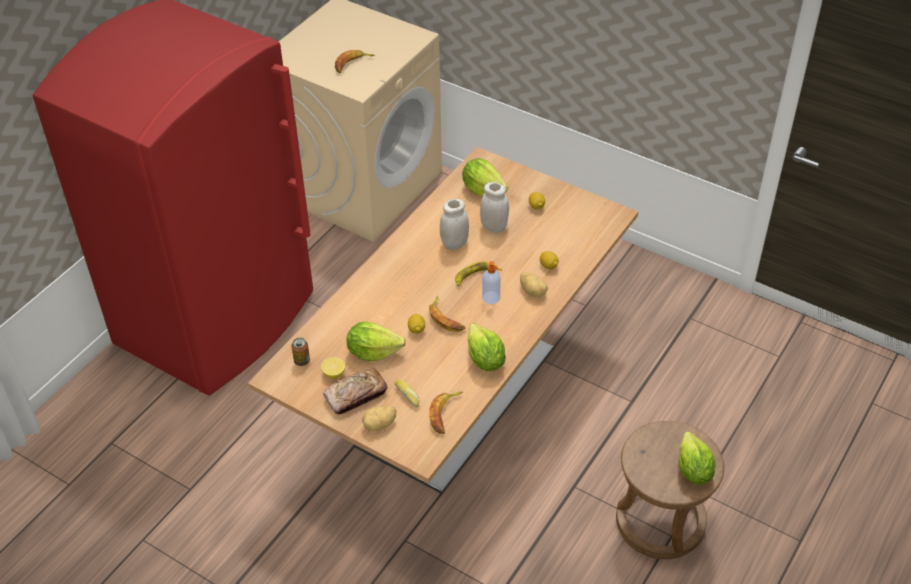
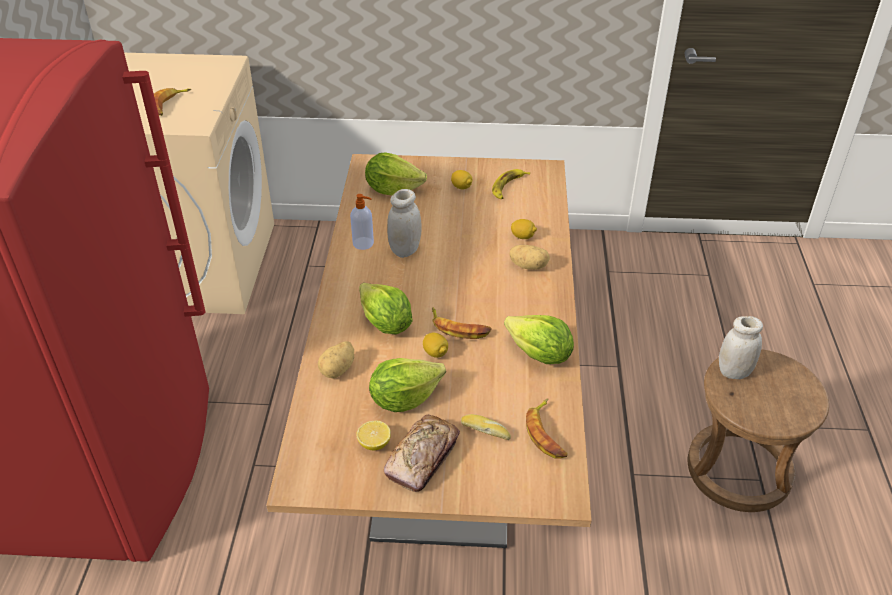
camera: 30 degrees left, 5 degrees down
can [291,338,310,366] -> none
potato [362,406,396,431] -> potato moved to [318,341,354,378]
banana [455,262,502,286] -> banana moved to [492,169,530,199]
white jar [480,182,509,233] -> white jar moved to [719,316,763,379]
soap dispenser [482,261,501,304] -> soap dispenser moved to [350,194,374,250]
lettuce [678,431,715,485] -> lettuce moved to [359,283,413,335]

